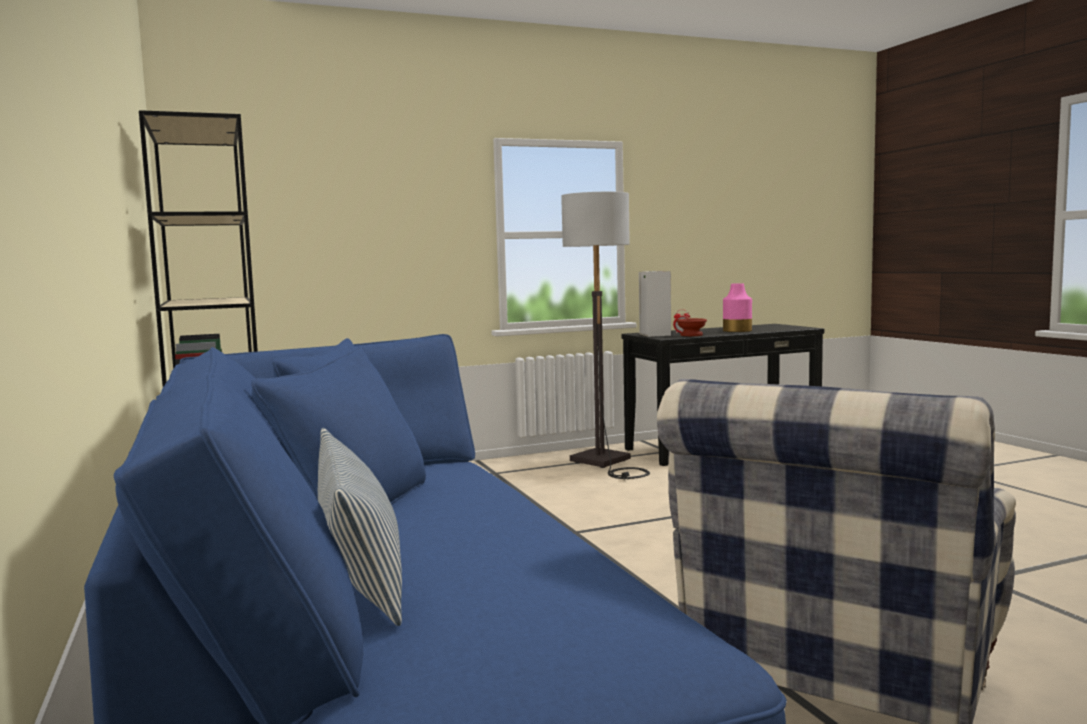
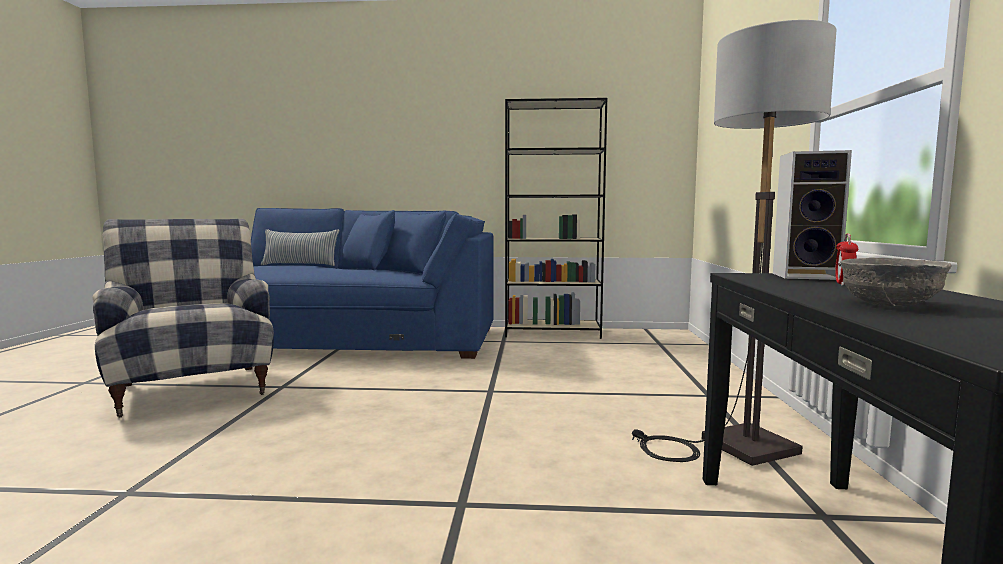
camera: 115 degrees right, 0 degrees up
brown bowl [676,318,707,336] -> none
pink vase [723,283,752,332] -> grey bowl [840,258,952,307]

